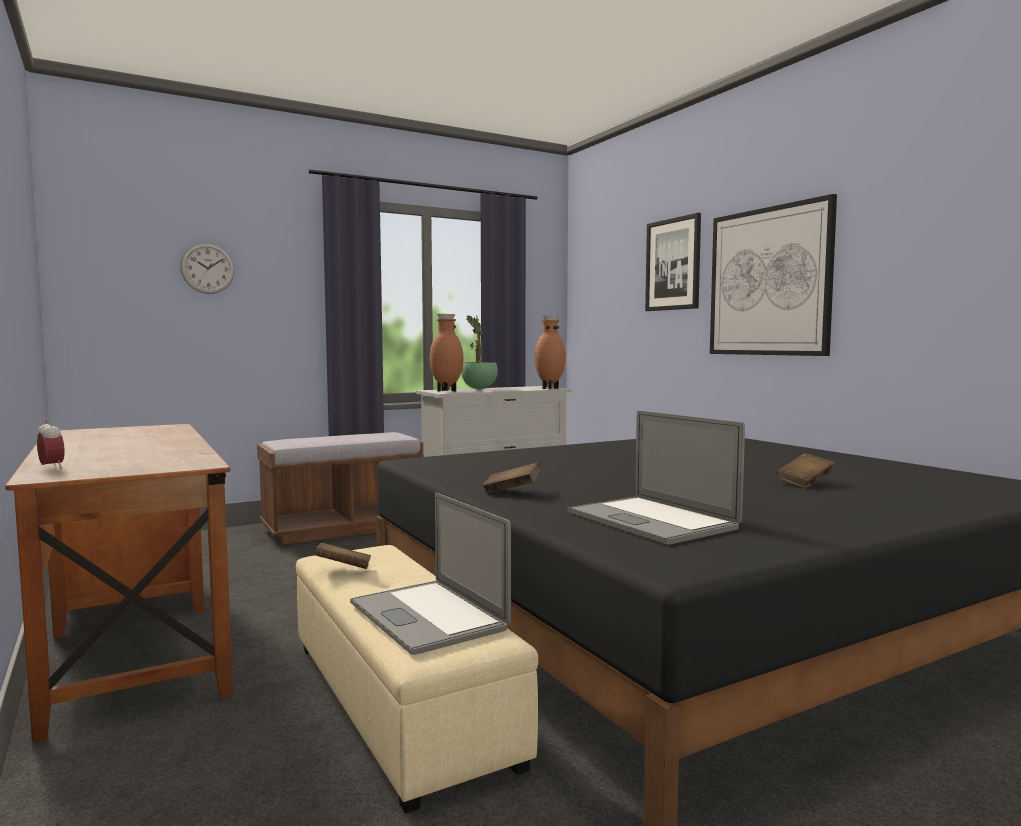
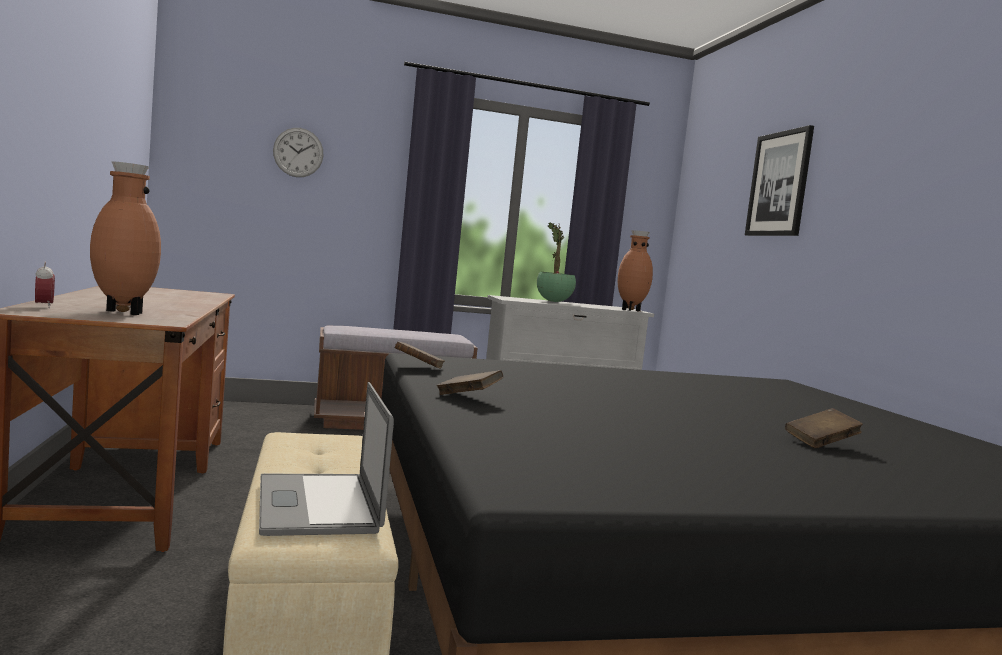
camera: 15 degrees right, 0 degrees up
brown book [314,543,371,569] -> brown book moved to [395,341,445,369]
brown vase [430,314,464,391] -> brown vase moved to [90,161,161,315]
laptop [567,410,745,545] -> none
picture [710,194,837,356] -> none

